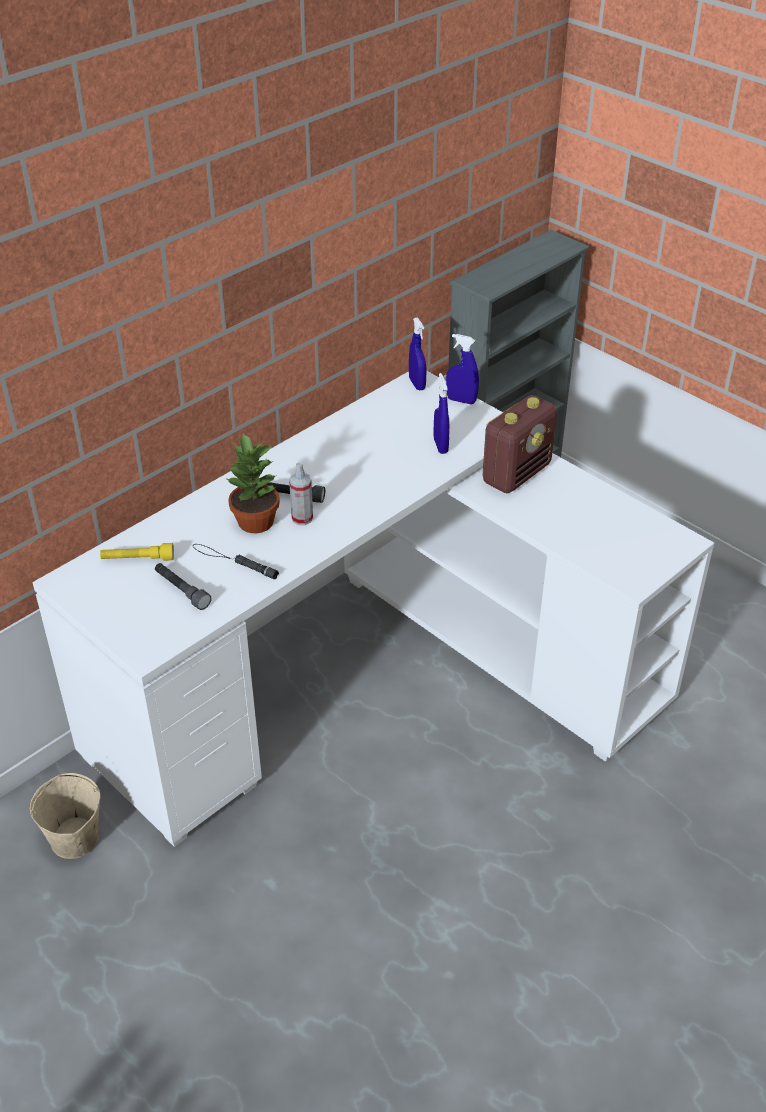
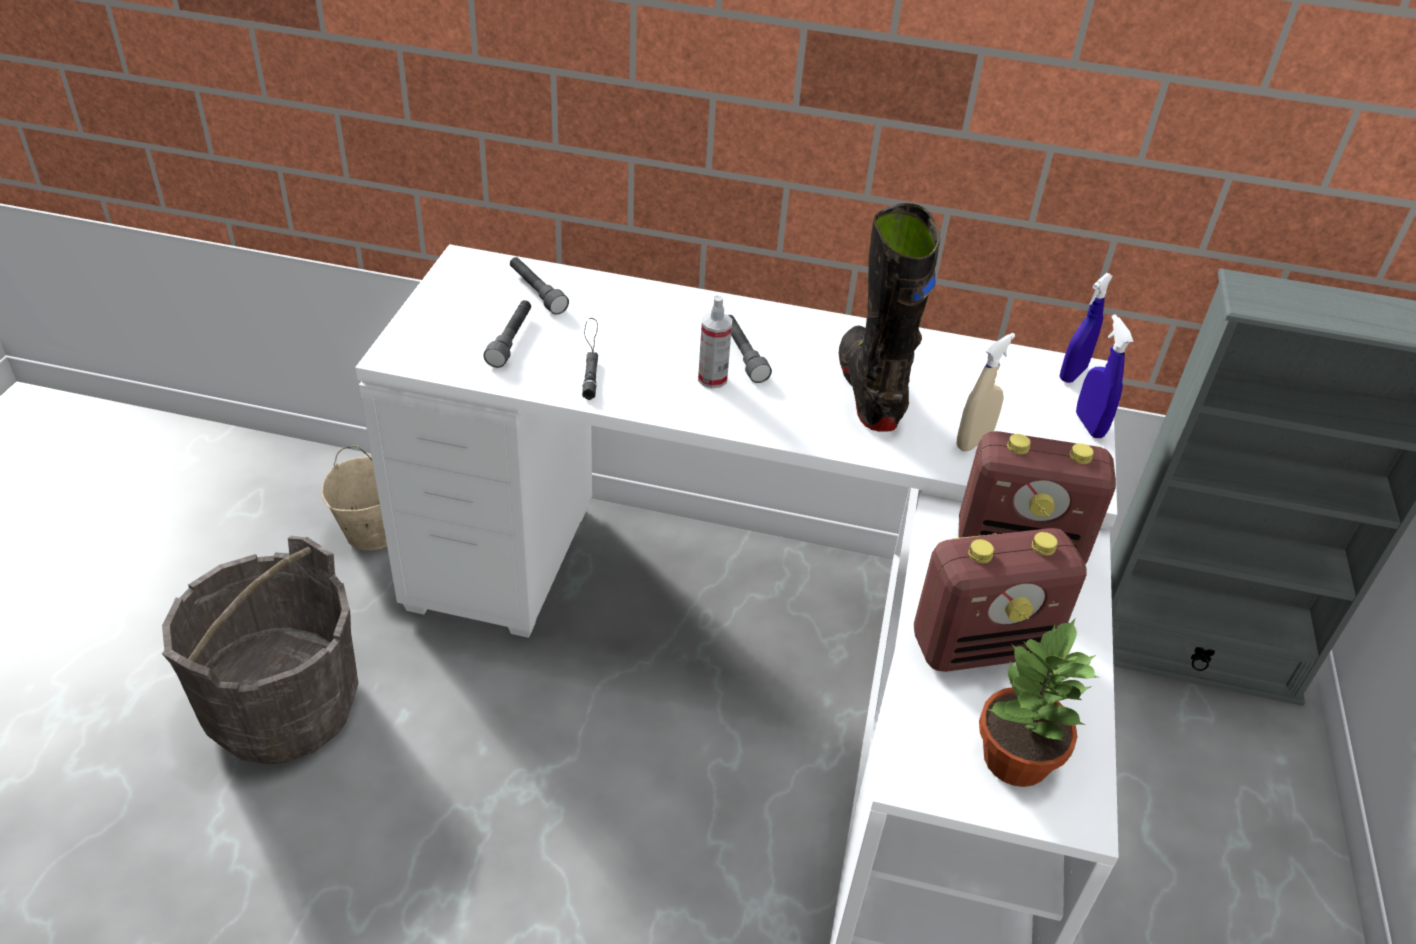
camera: 55 degrees right, 0 degrees up
yellow flashlight [100,543,174,561] -> grey flashlight [510,257,569,315]
potted plant [225,433,280,533] -> potted plant moved to [979,619,1098,787]
blue spray bottle [434,373,450,454] -> beige spray bottle [957,333,1015,451]
none -> grey bucket [161,535,358,764]
none -> black boot [839,203,940,432]
none -> radio [914,528,1087,672]

